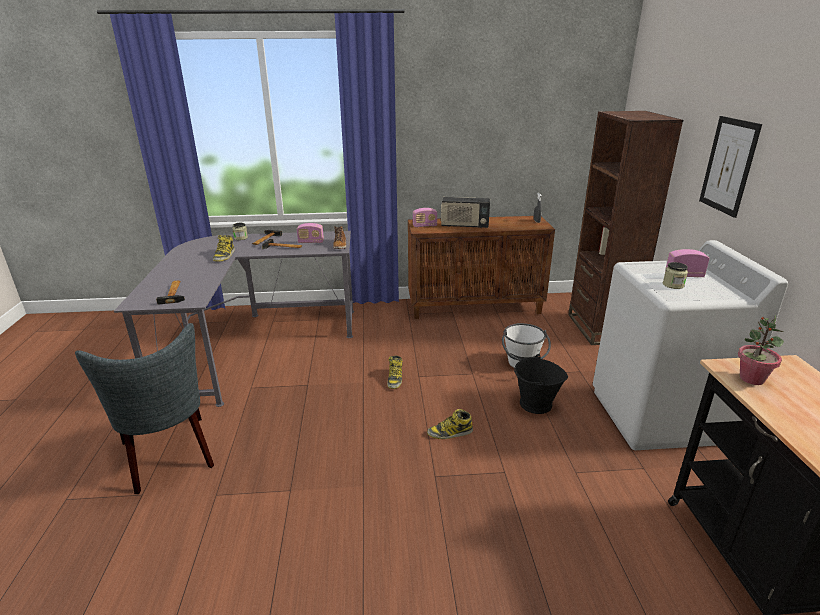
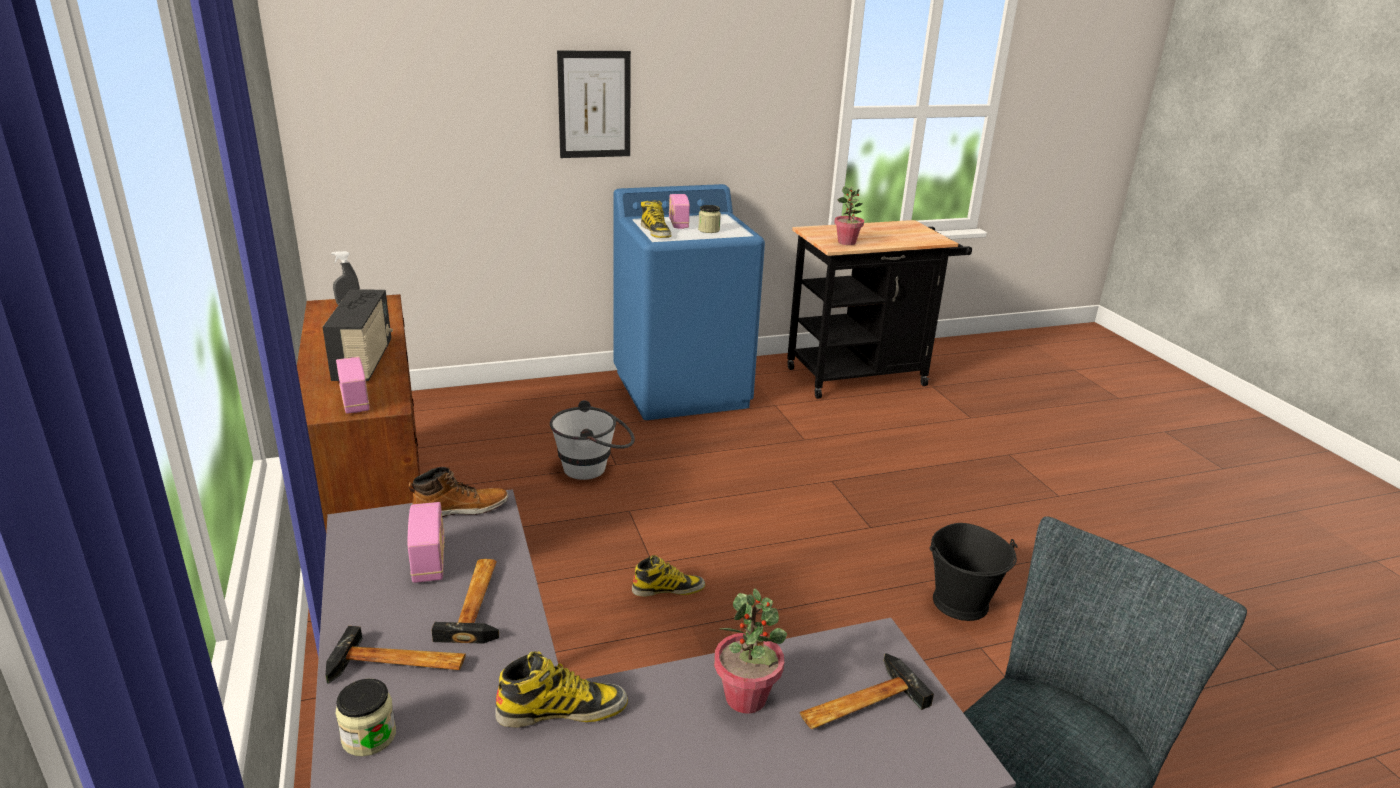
camera: 105 degrees left, 0 degrees up
boot [427,409,473,439] -> boot moved to [641,200,671,238]
black bucket [514,354,568,414] -> black bucket moved to [930,523,1018,621]
brown bookcase [568,111,683,345] -> none
white washing machine [593,240,788,450] -> blue washing machine [614,184,765,420]
none -> potted plant [714,588,787,714]

